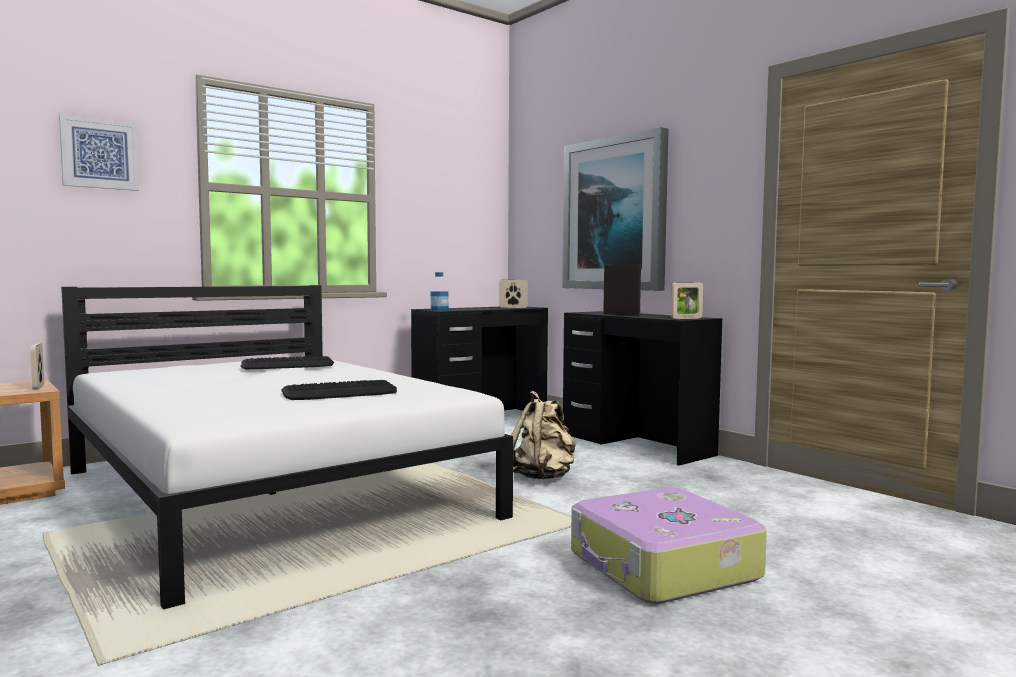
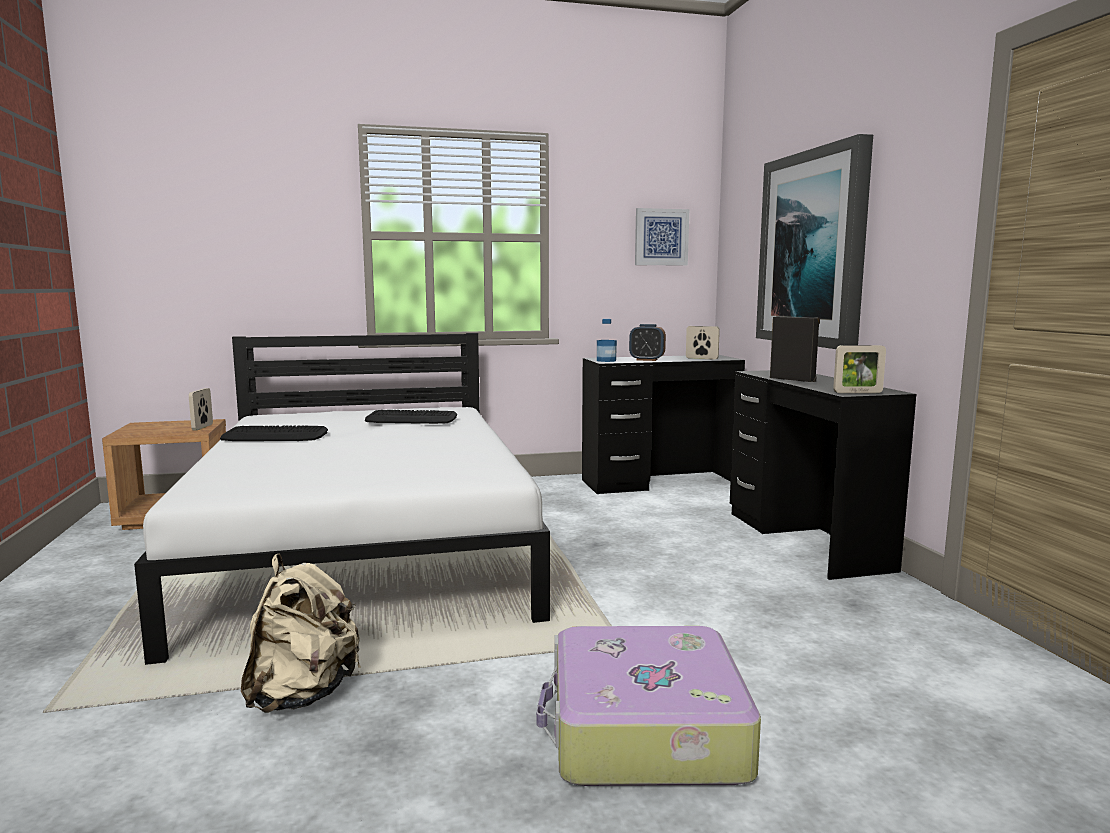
camera: 25 degrees right, 5 degrees up
picture [59,115,139,191] -> picture moved to [635,208,689,266]
keyboard [281,380,397,400] -> keyboard moved to [220,426,328,441]
beige backpack [511,391,576,479] -> beige backpack moved to [241,554,361,713]
none -> alarm clock [629,324,666,361]

